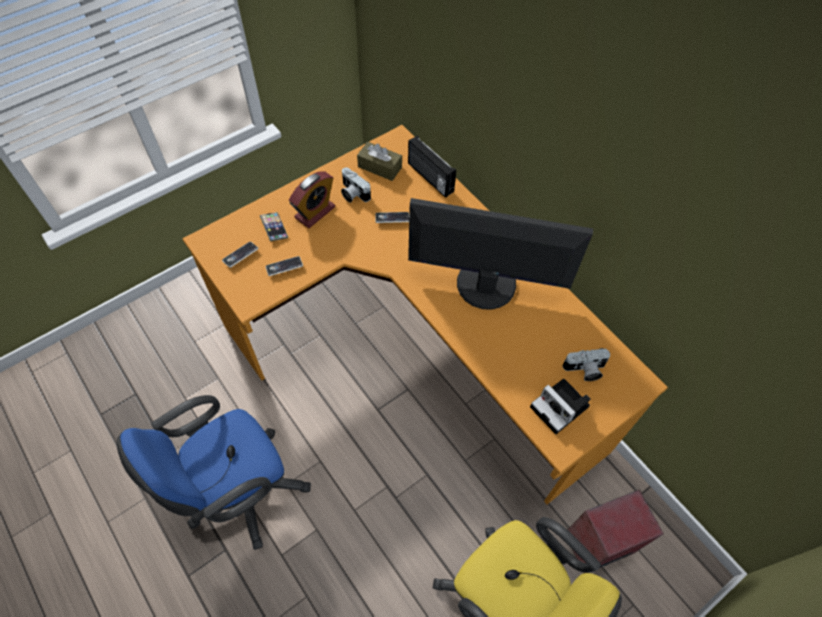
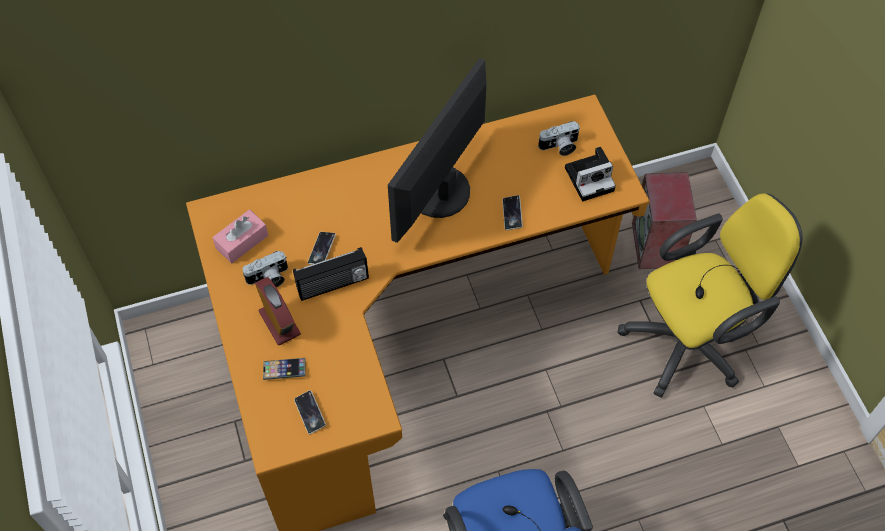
camera: 70 degrees left, 0 degrees up
phone [265,256,303,276] -> phone moved to [502,195,523,230]
brown tissue box [357,142,402,181] -> pink tissue box [212,209,268,263]
radio [408,135,456,198] -> radio moved to [293,247,369,301]
camera [563,348,610,381] -> camera turned 60 degrees clockwise [538,121,580,156]

